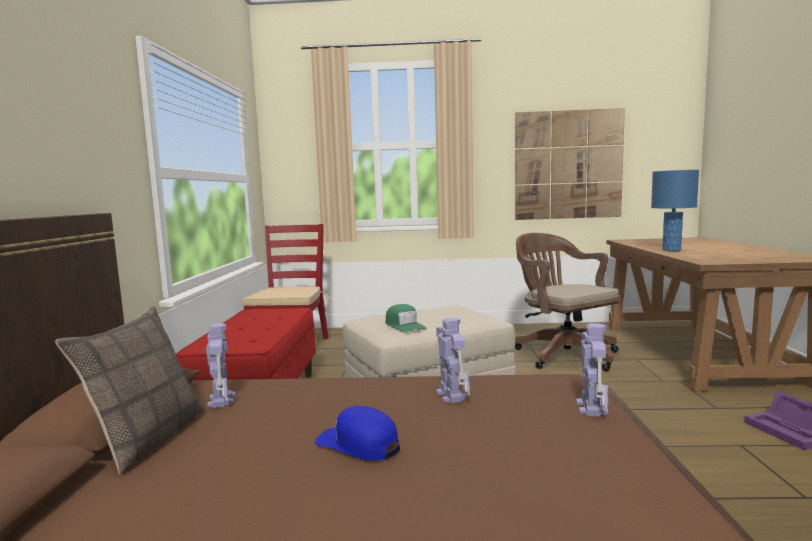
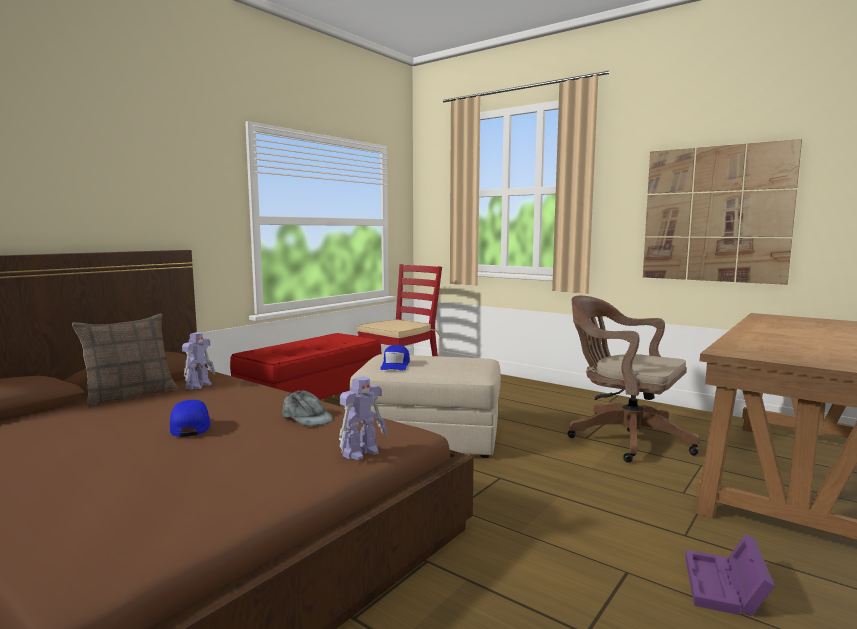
camera: 35 degrees right, 0 degrees up
green cap [386,304,426,333] -> blue cap [380,345,410,370]
toy robot [436,318,470,403] -> grey cap [282,390,333,426]
brown office chair [515,233,621,371] -> brown office chair turned 60 degrees counterclockwise [568,296,700,463]
blue table lamp [651,170,699,251] -> none

